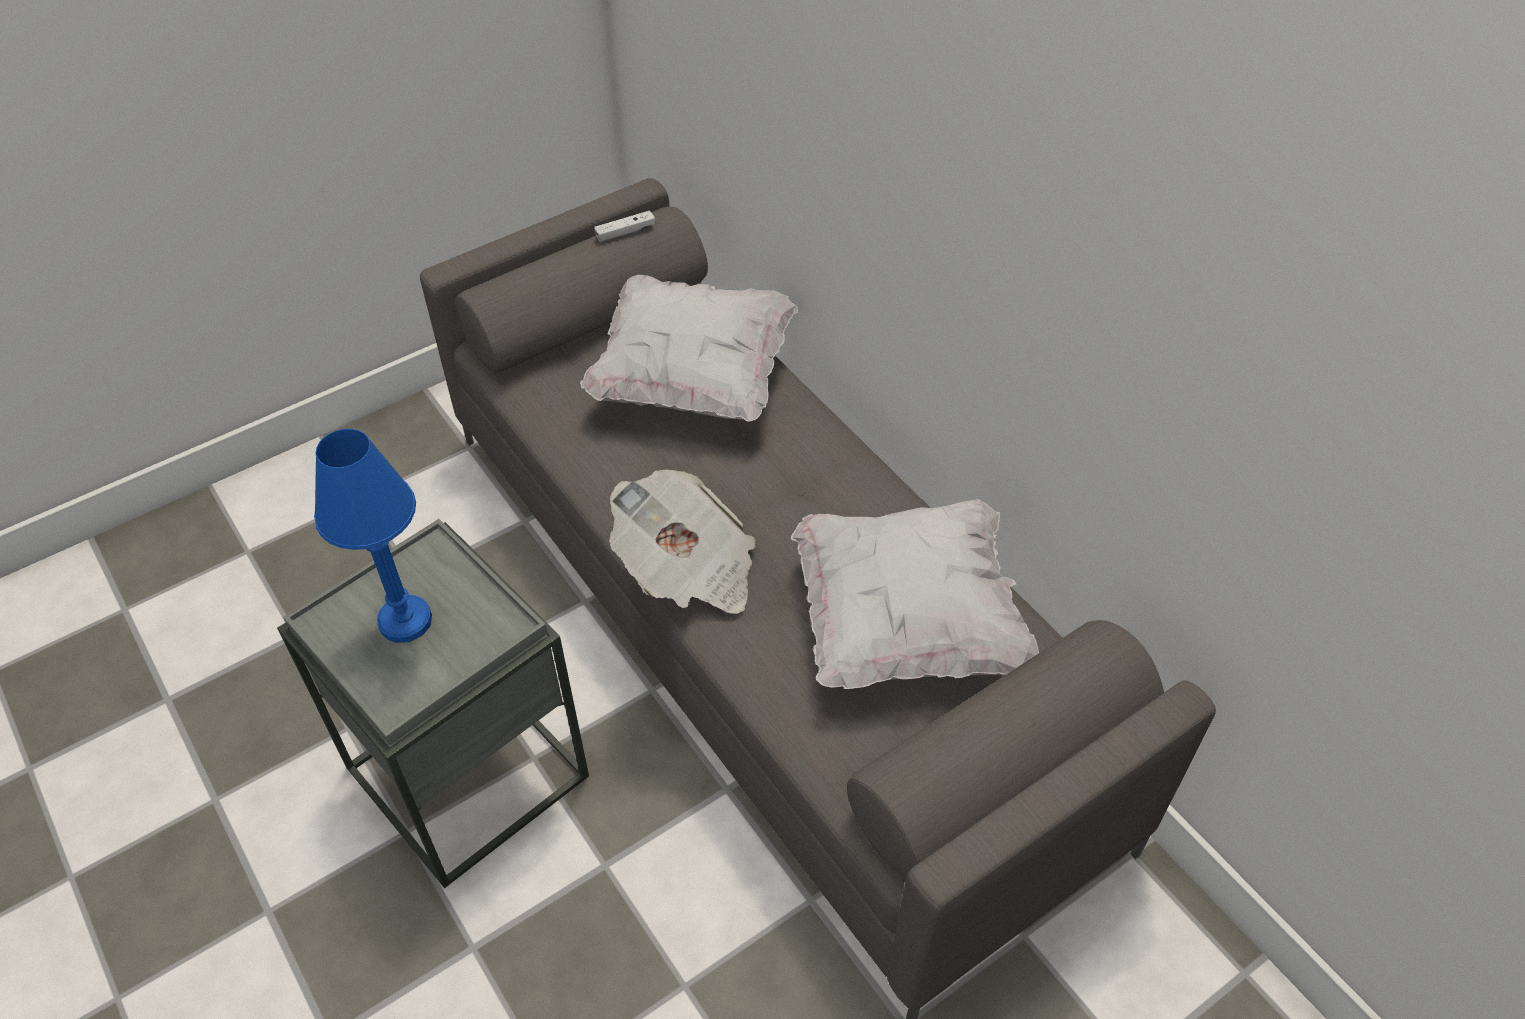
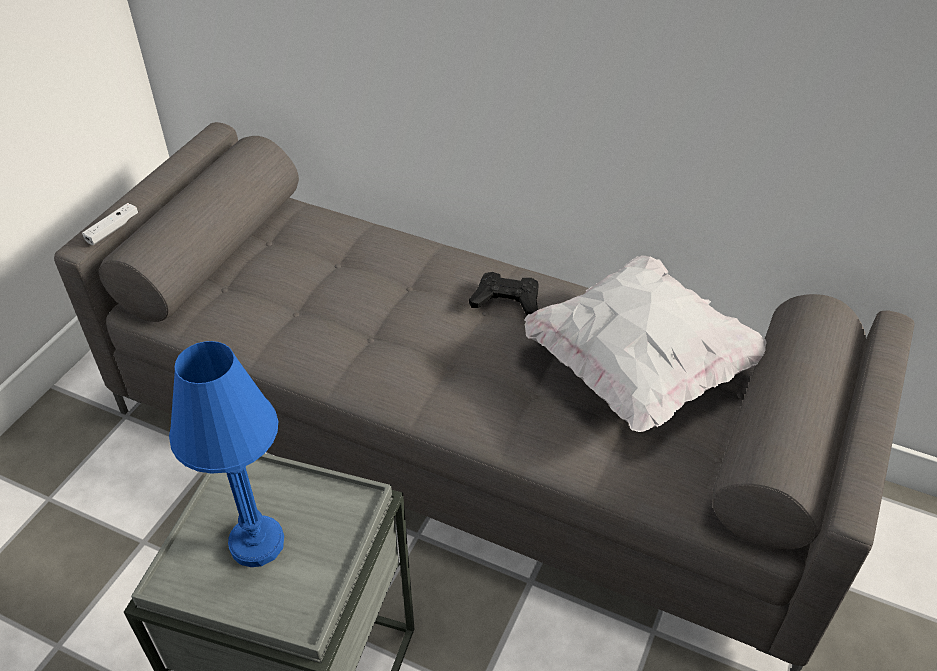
camera: 30 degrees left, 5 degrees down
white pillow [580,275,798,422] -> none
white game controller [594,211,655,242] -> white game controller moved to [82,203,138,245]
newspaper [609,470,755,614] -> none
none -> black game controller [469,272,539,316]

